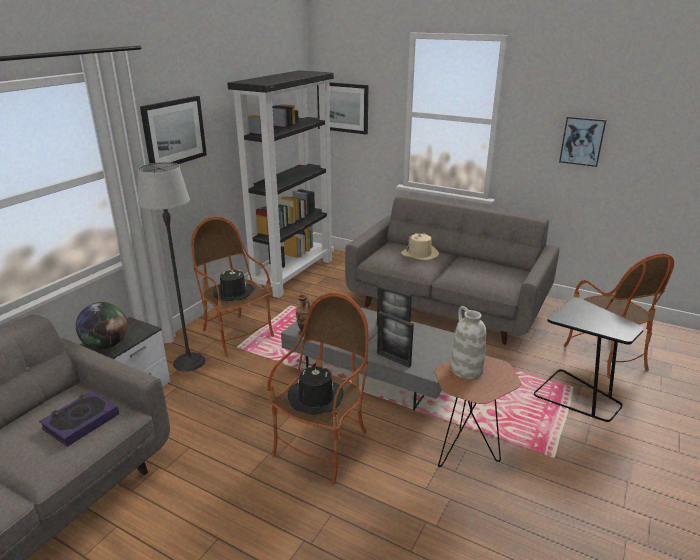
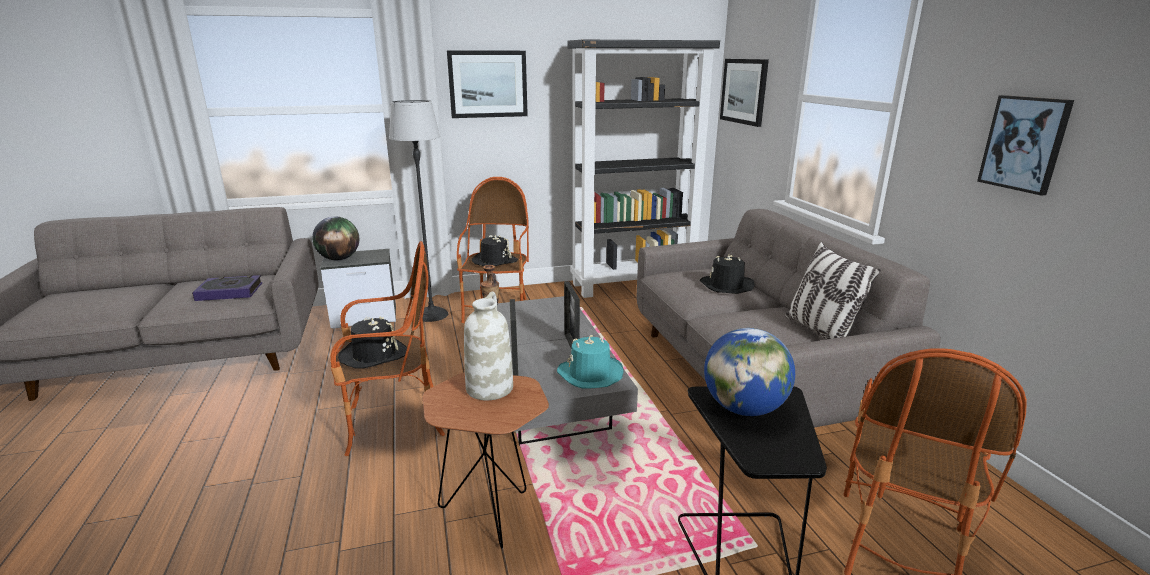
camera: 45 degrees right, 5 degrees down
beige hat [401,233,439,260] -> black hat [700,255,755,294]
none -> turquoise hat [557,335,623,389]
none -> globe [704,328,795,416]
none -> pillow [785,242,881,340]

